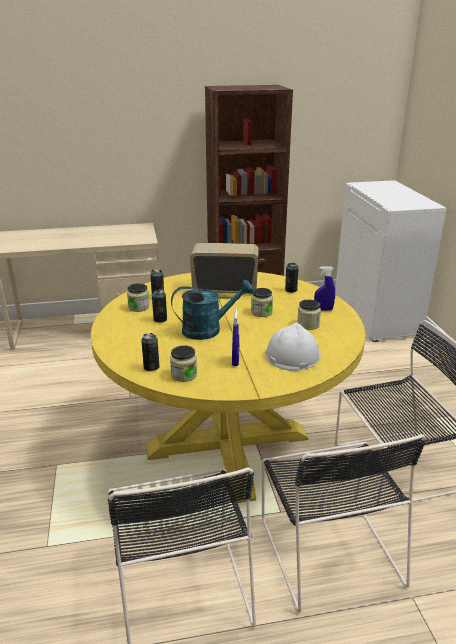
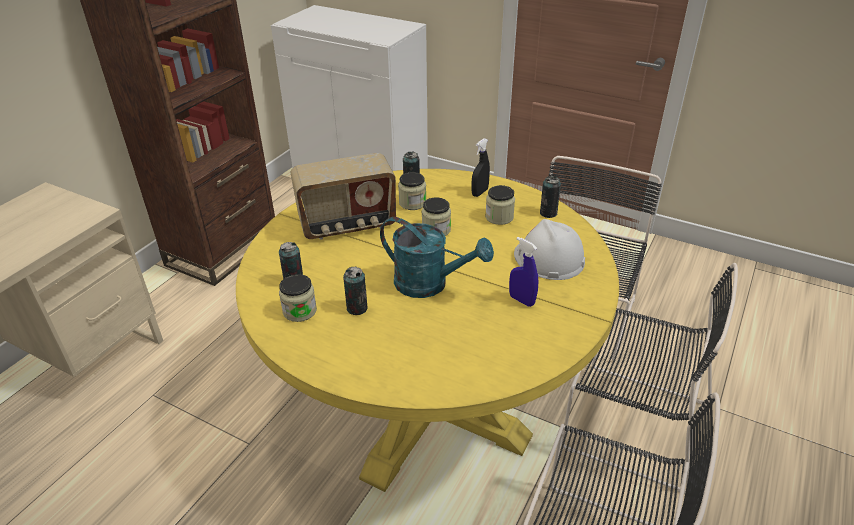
camera: 50 degrees left, 10 degrees up
can [141,333,159,371] -> can moved to [540,176,561,218]
jar [170,345,197,382] -> jar moved to [398,172,426,210]
turquoise watering can [171,279,254,340] -> turquoise watering can turned 90 degrees clockwise [380,217,494,298]
radio [190,243,259,294] -> radio turned 150 degrees counterclockwise [290,153,396,240]
blue spray bottle [314,266,335,311] -> black spray bottle [472,138,490,197]

